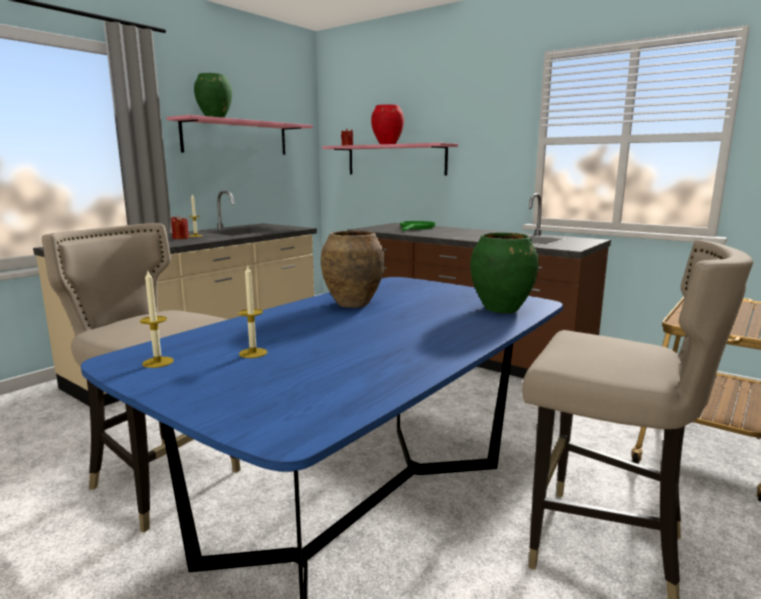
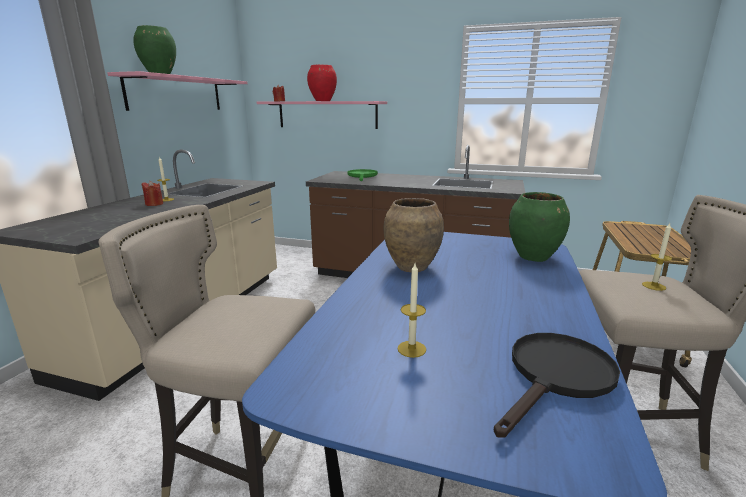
camera: 20 degrees left, 5 degrees up
candle [140,271,174,368] -> candle moved to [642,223,672,291]
none -> black frying pan [494,333,620,438]

